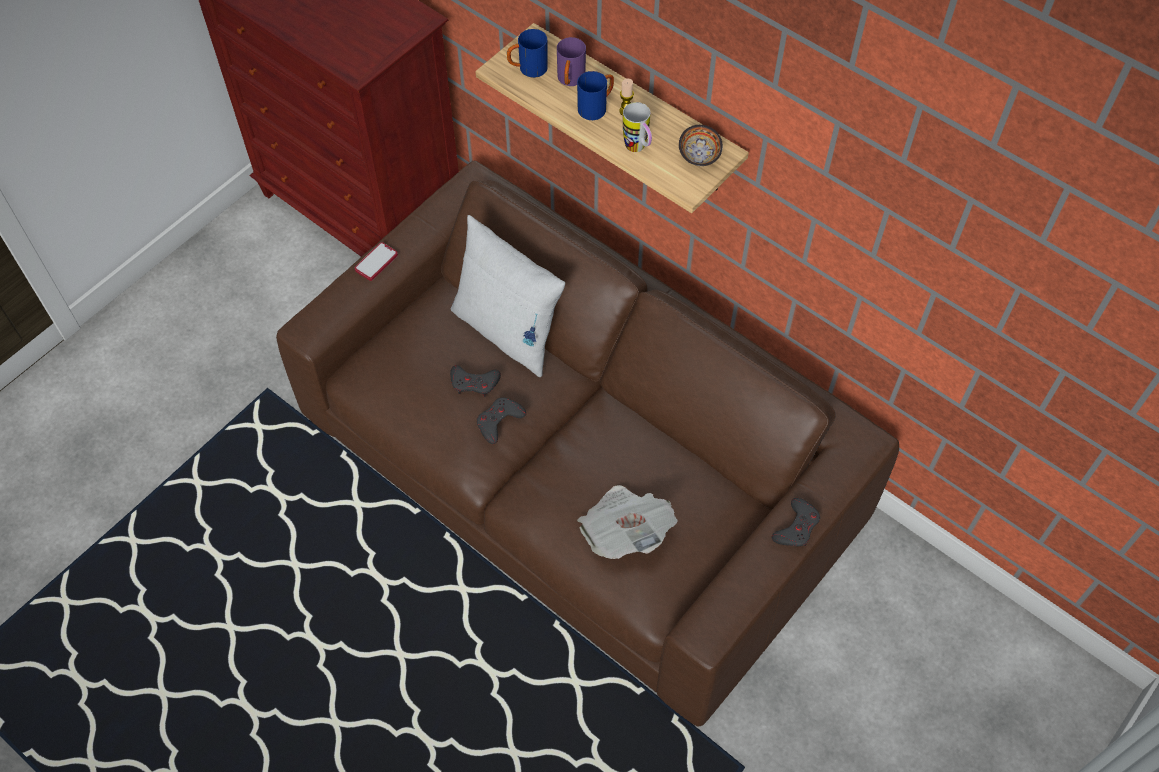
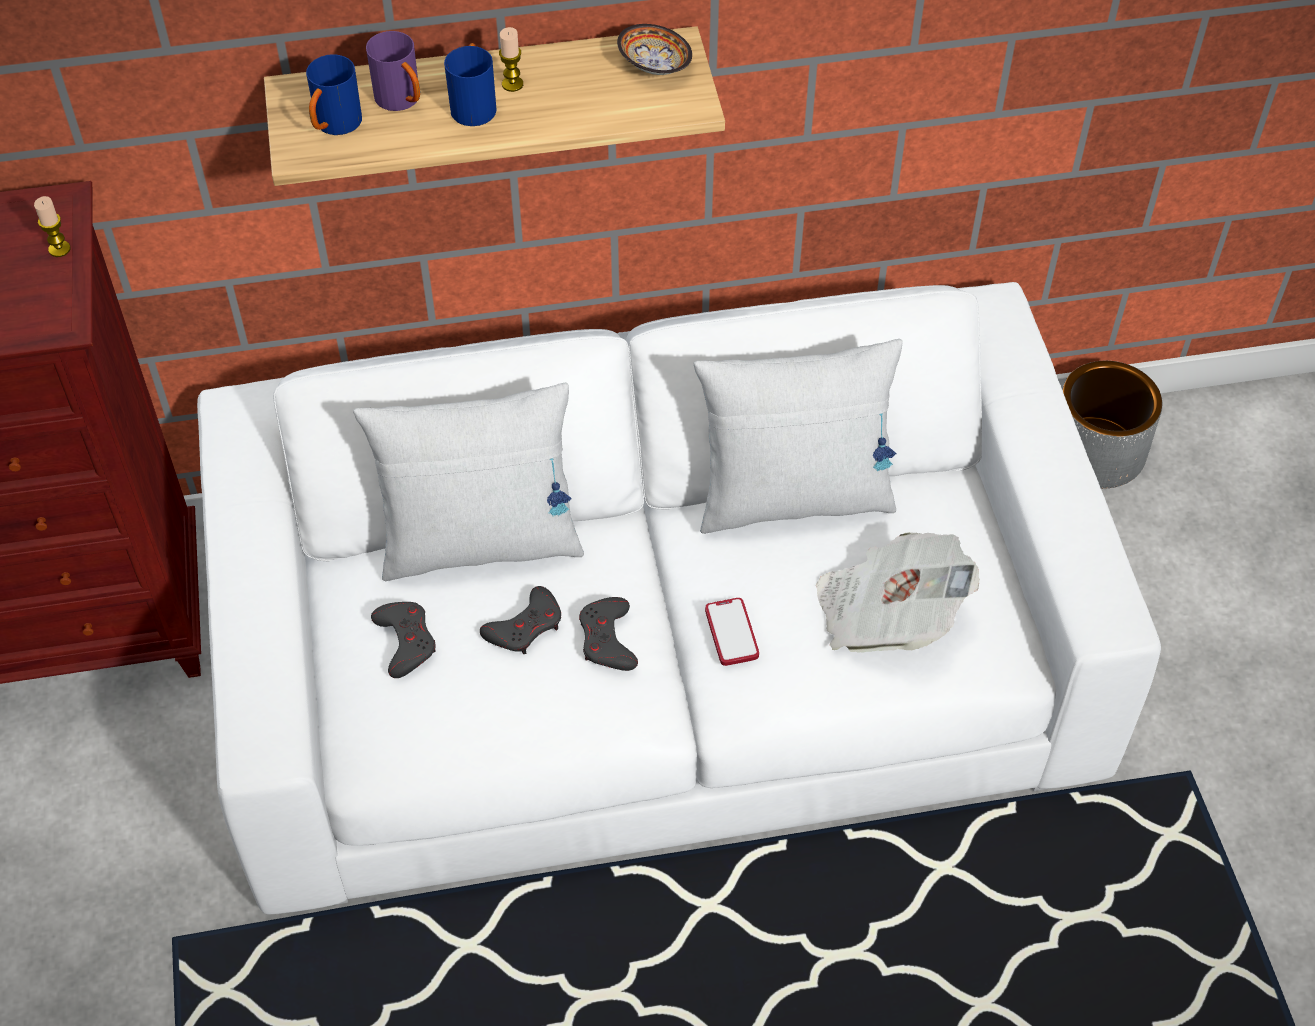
camera: 50 degrees left, 5 degrees down
brown sofa [276,161,899,727] -> white sofa [197,282,1161,914]
phone [355,242,398,281] -> phone moved to [705,598,759,666]
mug [623,102,652,152] -> none
grey game controller [772,498,820,546] -> grey game controller moved to [371,602,436,678]
none -> candle [34,196,71,257]
none -> grey pillow [693,339,903,534]
none -> grey planter [1062,361,1163,488]

